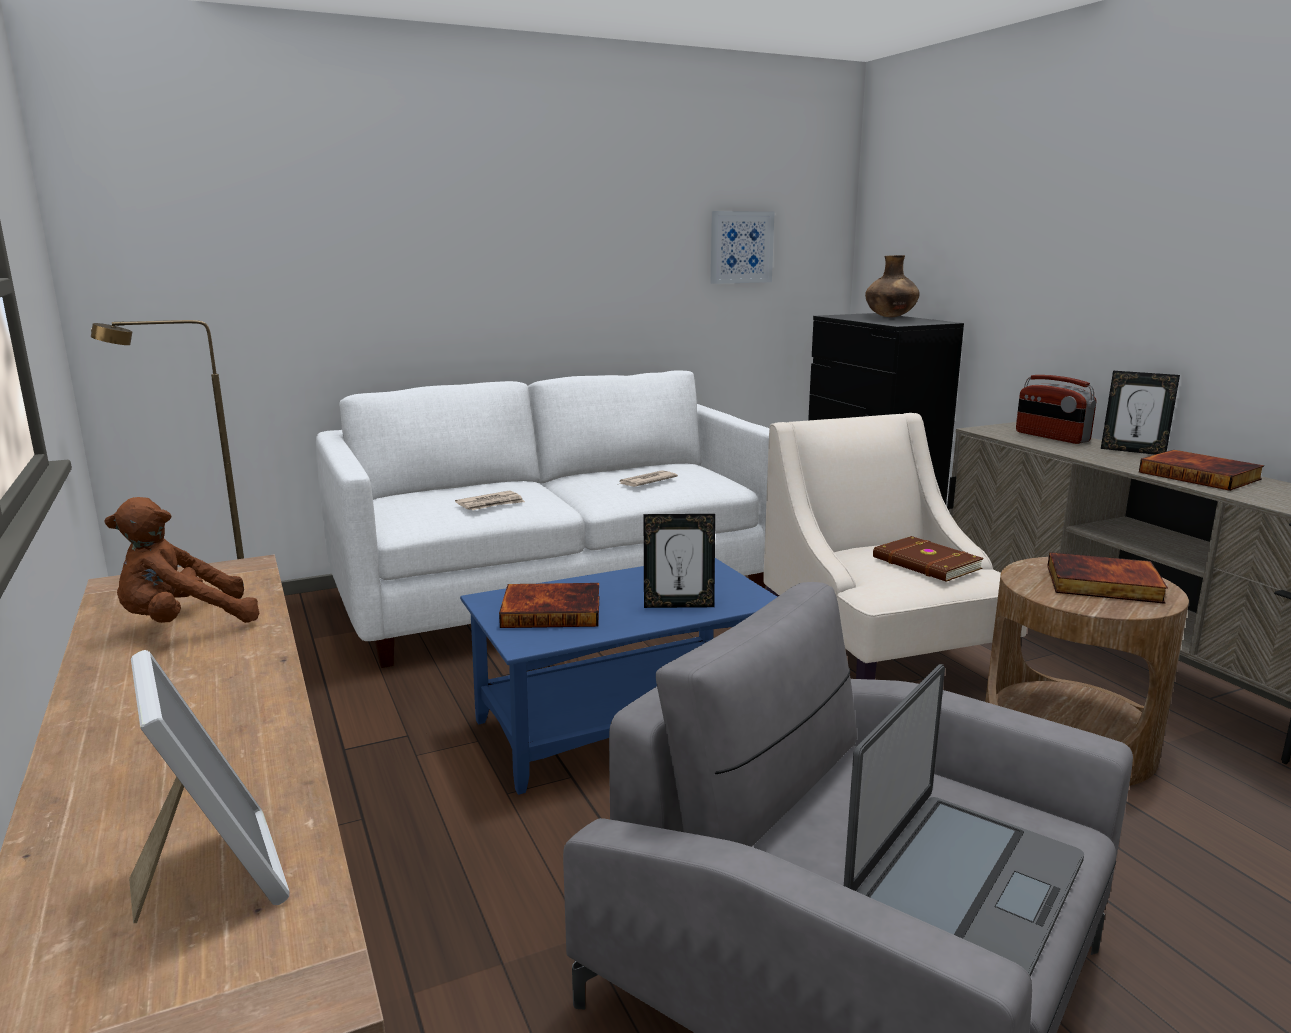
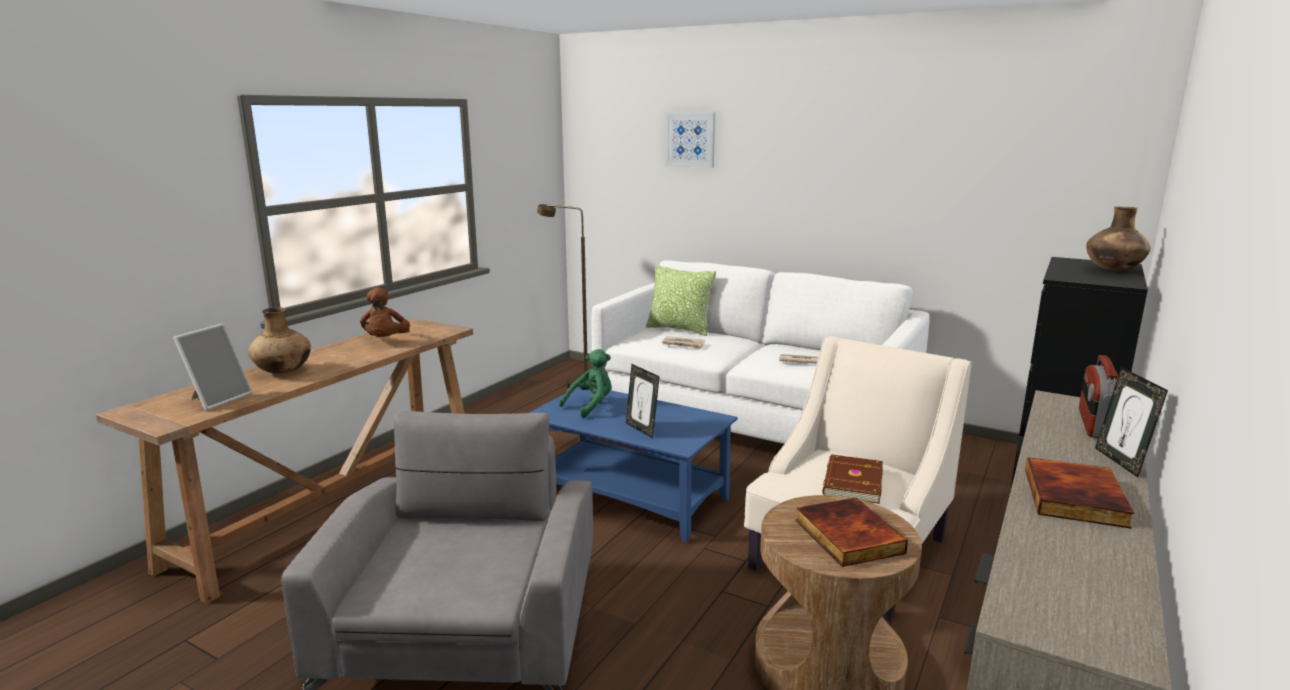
camera: 55 degrees right, 0 degrees up
brown plush toy [105,497,260,623] -> brown plush toy turned 120 degrees counterclockwise [360,288,410,337]
book [499,583,599,628] -> green plush toy [559,349,612,418]
picture [711,211,775,284] -> picture moved to [666,112,715,168]
laptop [844,664,1084,977] -> none
none -> brown vase [248,307,311,374]
none -> pillow [646,265,716,336]

